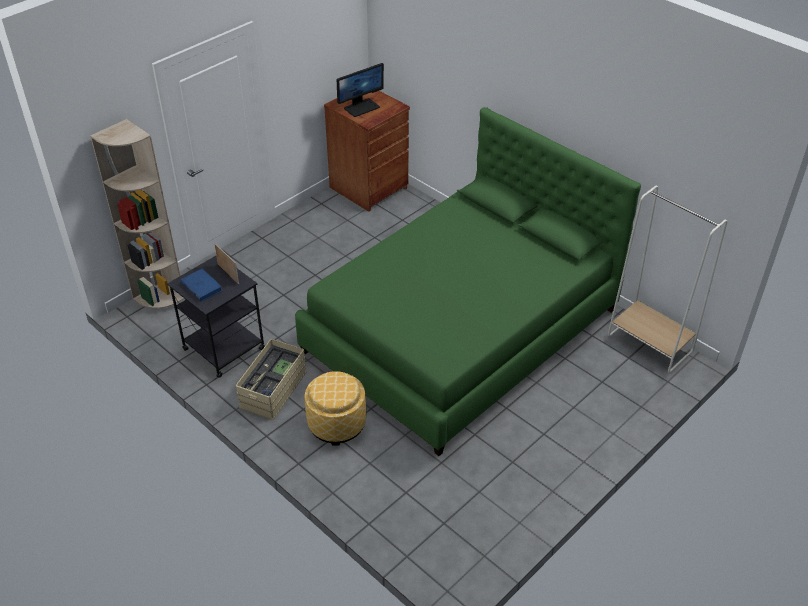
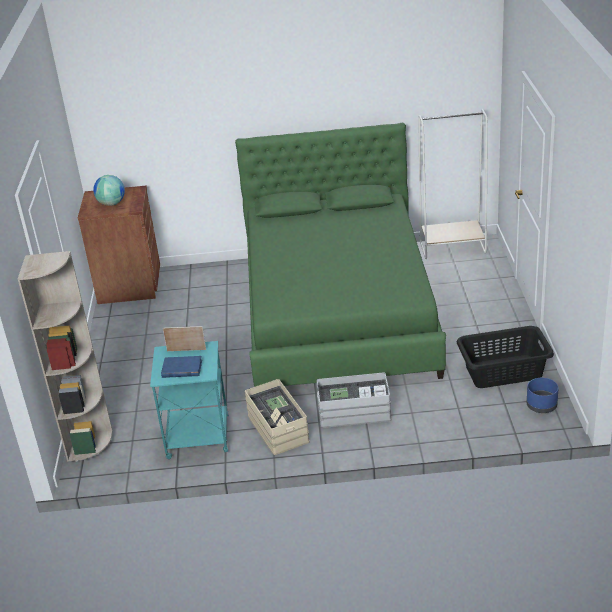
camera: 45 degrees left, 10 degrees down
black cart [167,256,265,378] -> turquoise cart [150,341,229,459]
ottoman [305,371,366,446] -> grey storage box [317,372,392,428]
monitor [337,63,384,117] -> globe [93,175,125,206]
none -> black laundry basket [457,326,554,388]
none -> blue planter [527,378,559,413]

